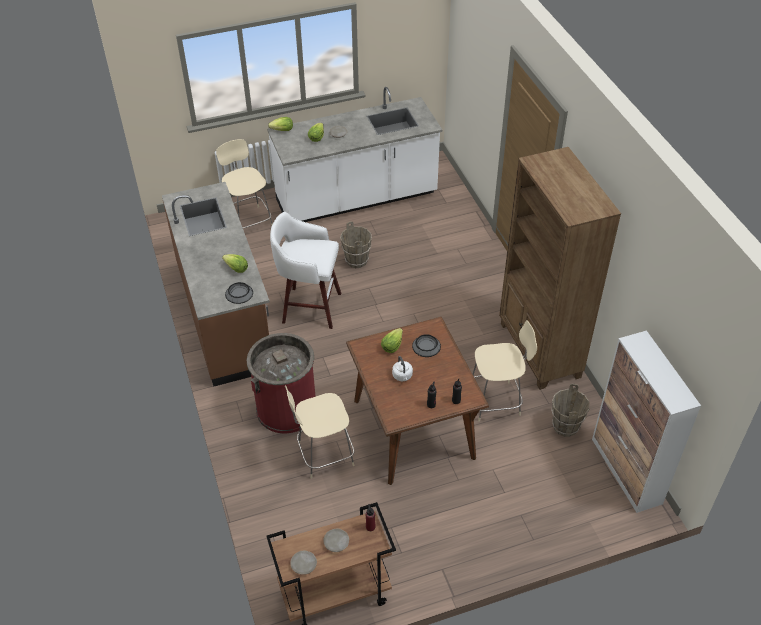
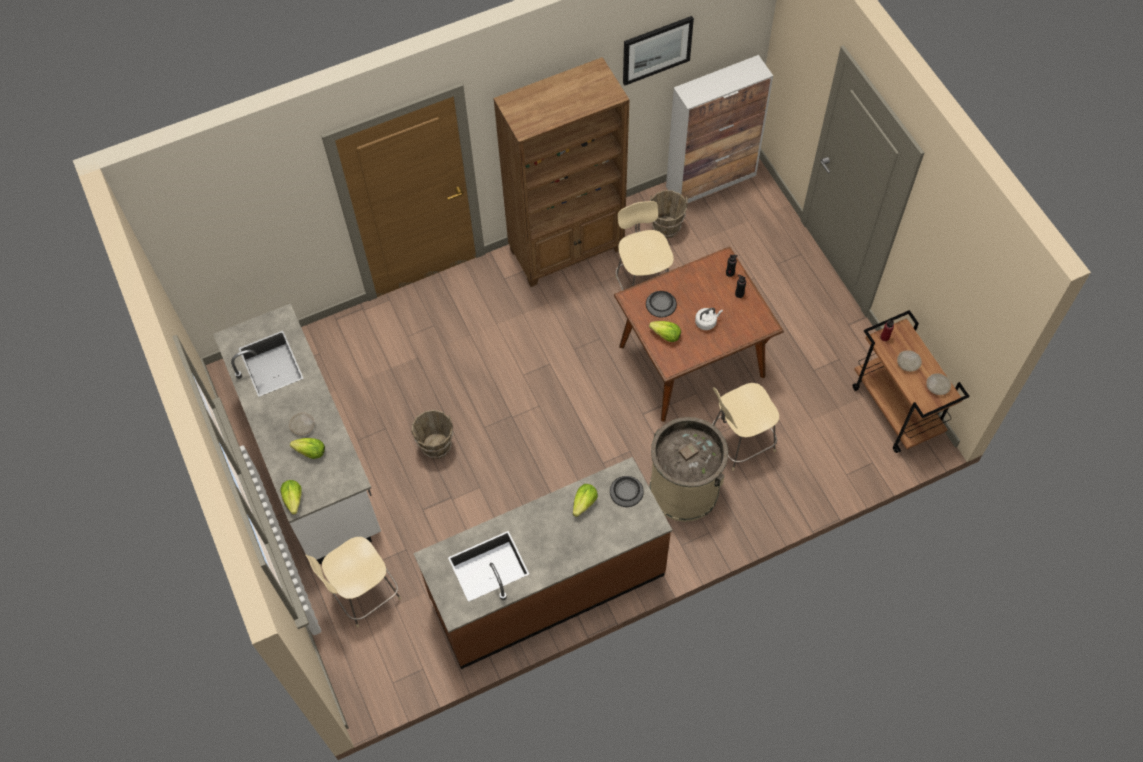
camera: 95 degrees left, 15 degrees up
red trash can [246,333,316,433] -> beige trash can [649,417,728,522]
white stool [270,212,341,329] -> none
beige chair [285,385,354,479] -> beige chair turned 90 degrees clockwise [712,383,779,471]
none -> picture [623,16,694,85]

